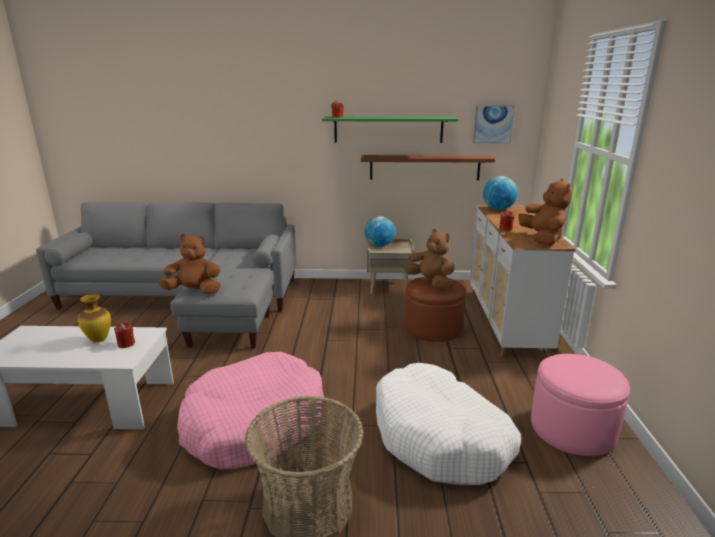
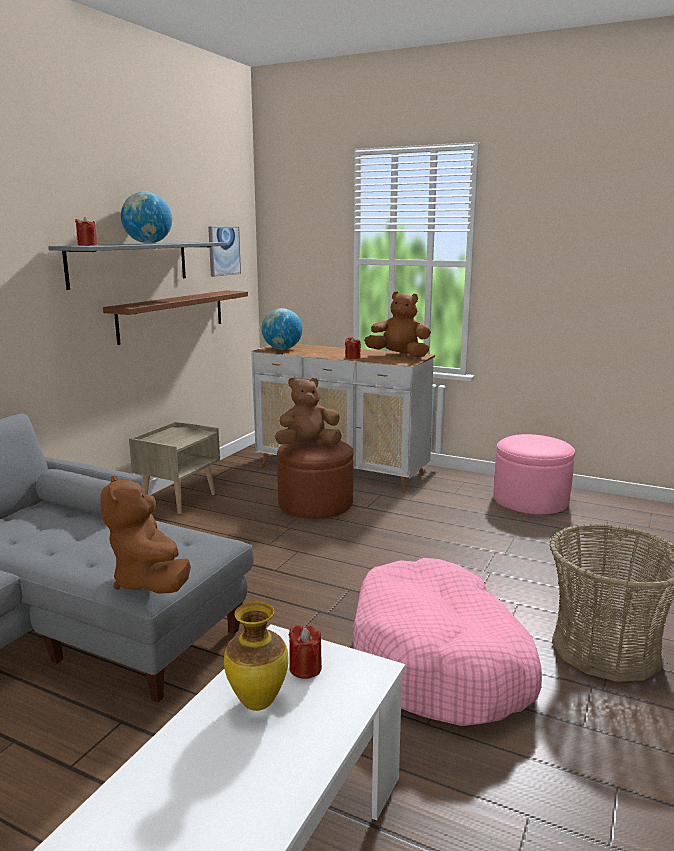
camera: 65 degrees left, 5 degrees down
brown plush toy [158,234,221,294] -> brown plush toy turned 45 degrees counterclockwise [100,474,191,594]
green shelf [322,116,458,143] -> grey shelf [48,242,226,290]
globe [365,216,395,247] -> globe moved to [121,192,172,244]
white dog bed [376,363,521,485] -> none

